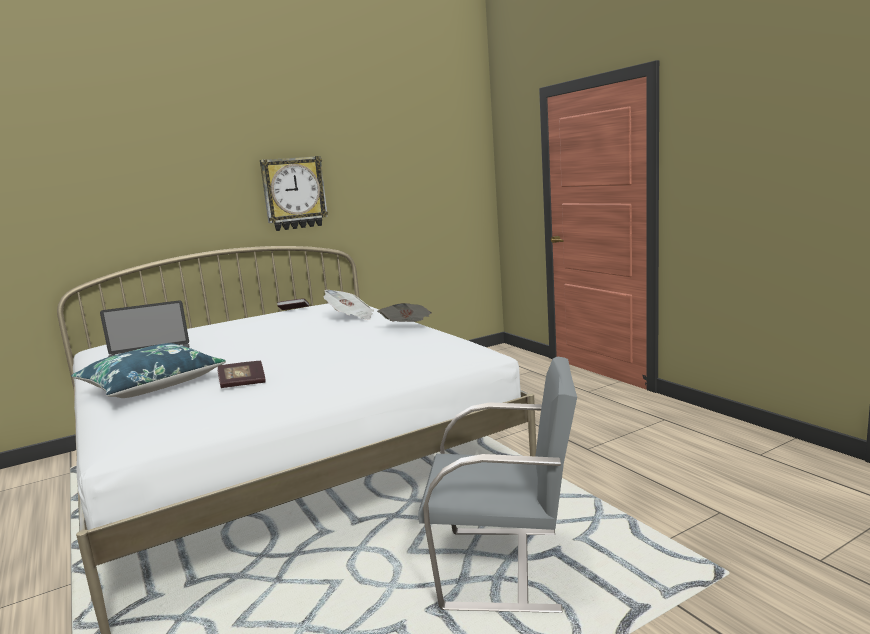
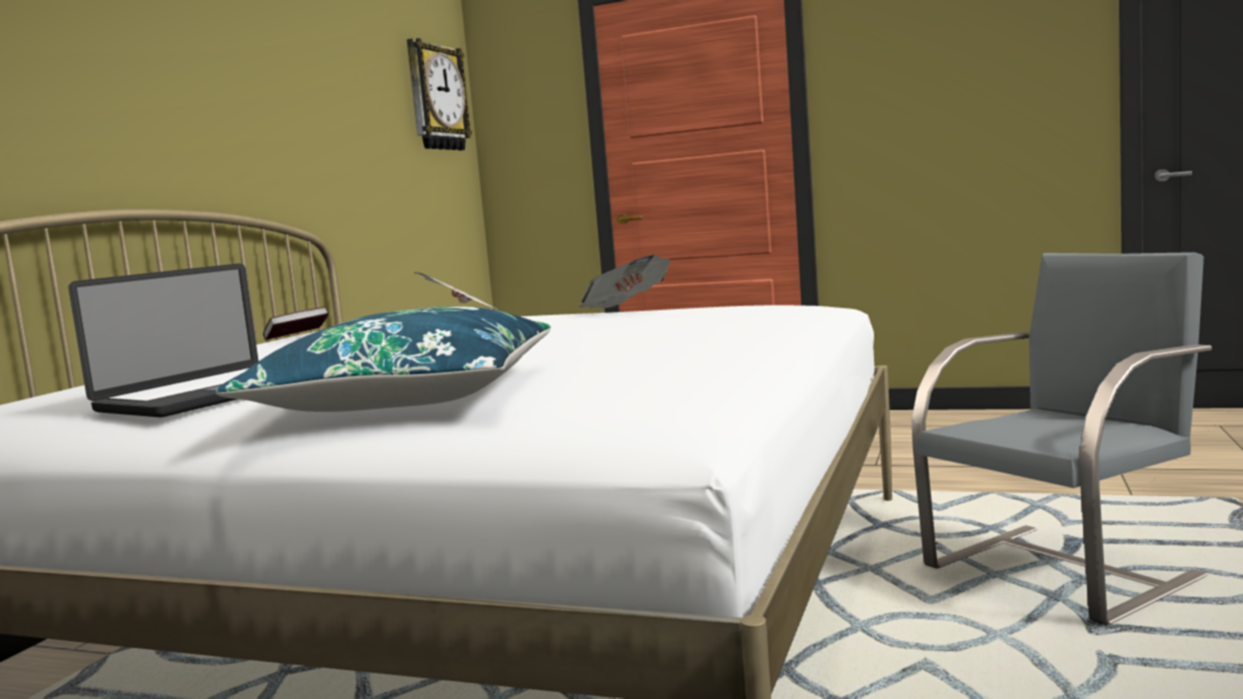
camera: 40 degrees left, 5 degrees down
book [217,361,266,388] -> none
wall clock [260,156,328,231] -> wall clock moved to [407,38,472,151]

